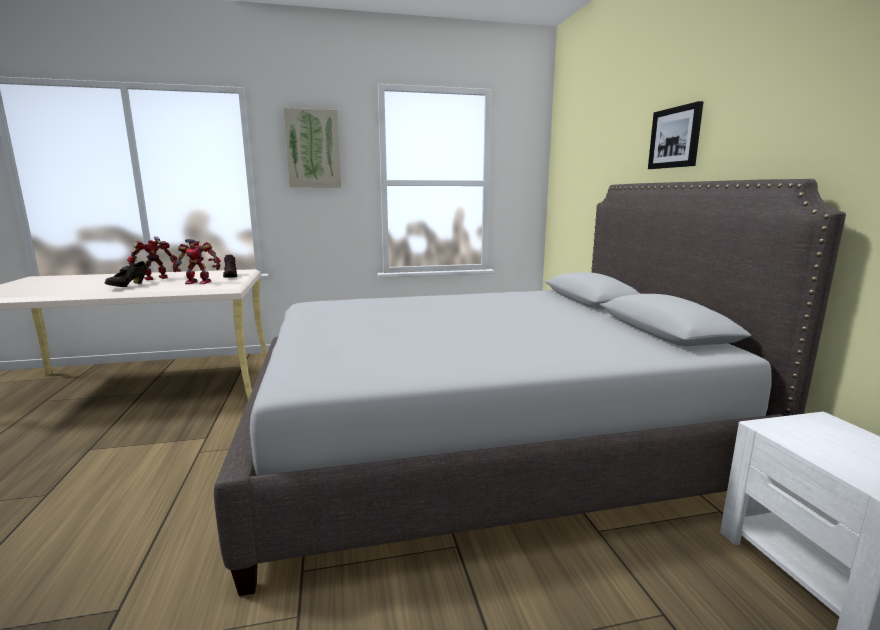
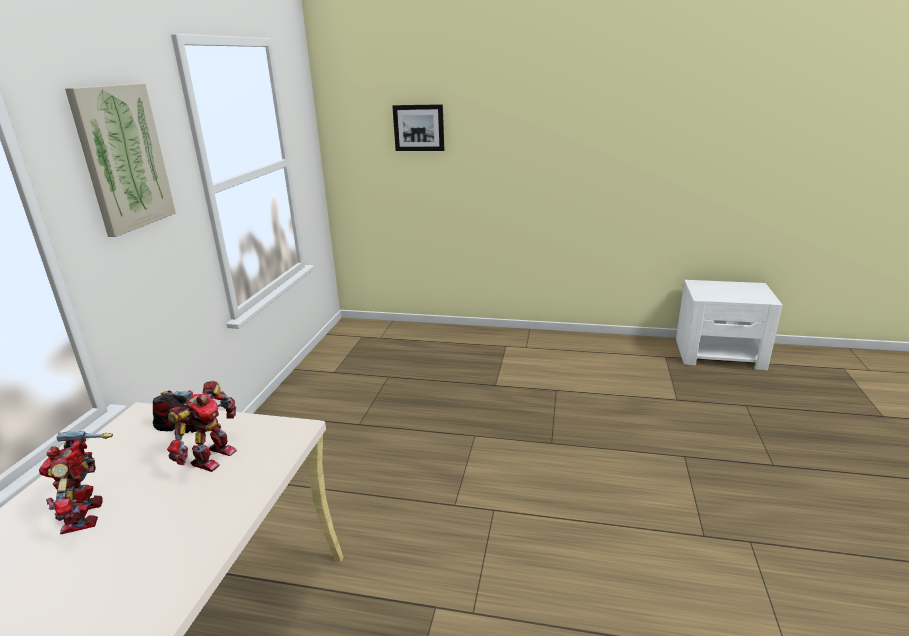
camera: 65 degrees left, 10 degrees up
black shoe [105,261,147,287] -> none
grey bed [214,179,846,596] -> none
picture [648,101,704,169] -> picture moved to [392,104,444,151]

